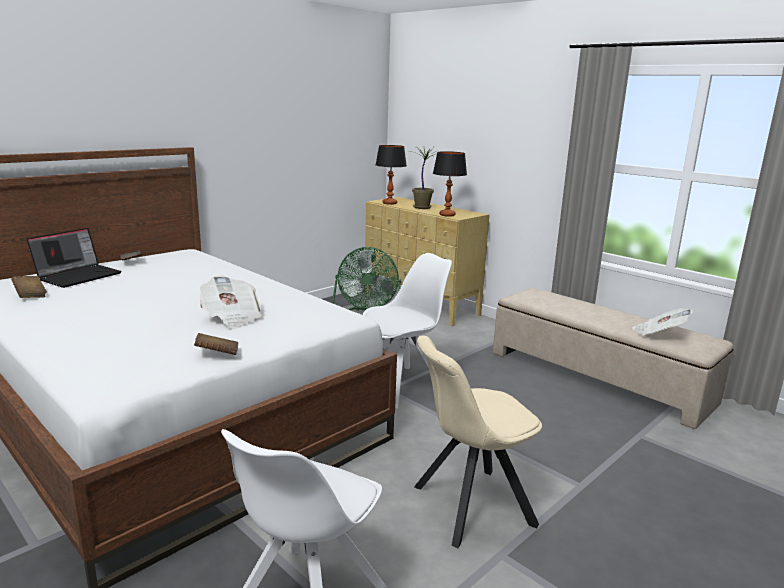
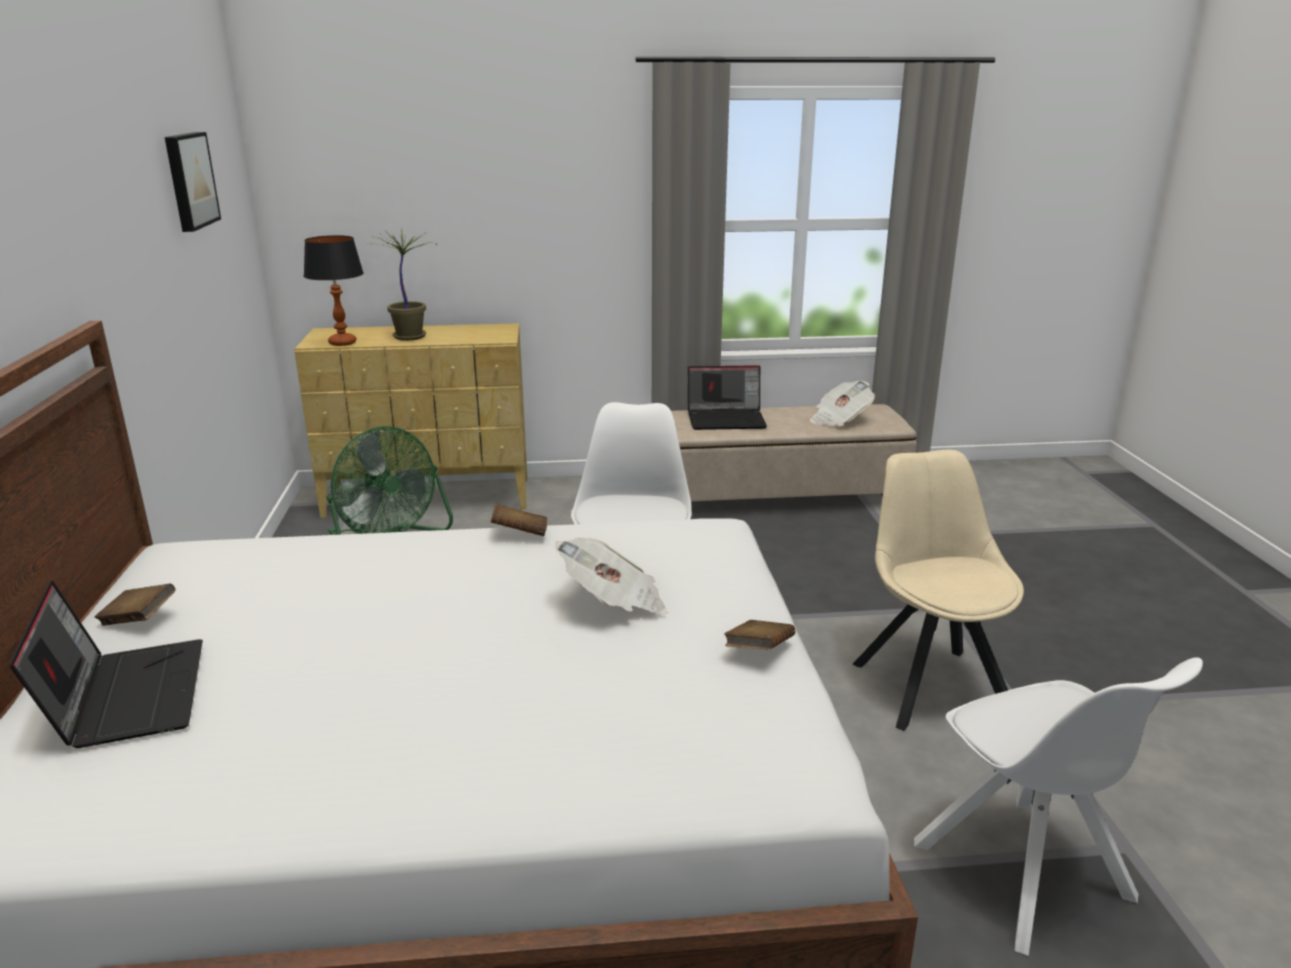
camera: 50 degrees left, 5 degrees up
brown book [11,276,47,298] -> brown book moved to [490,504,548,536]
beige chair [414,335,542,548] -> beige chair turned 150 degrees clockwise [852,450,1024,731]
table lamp [433,151,467,217] -> none
none -> picture [165,132,221,232]
none -> laptop [688,365,767,430]

